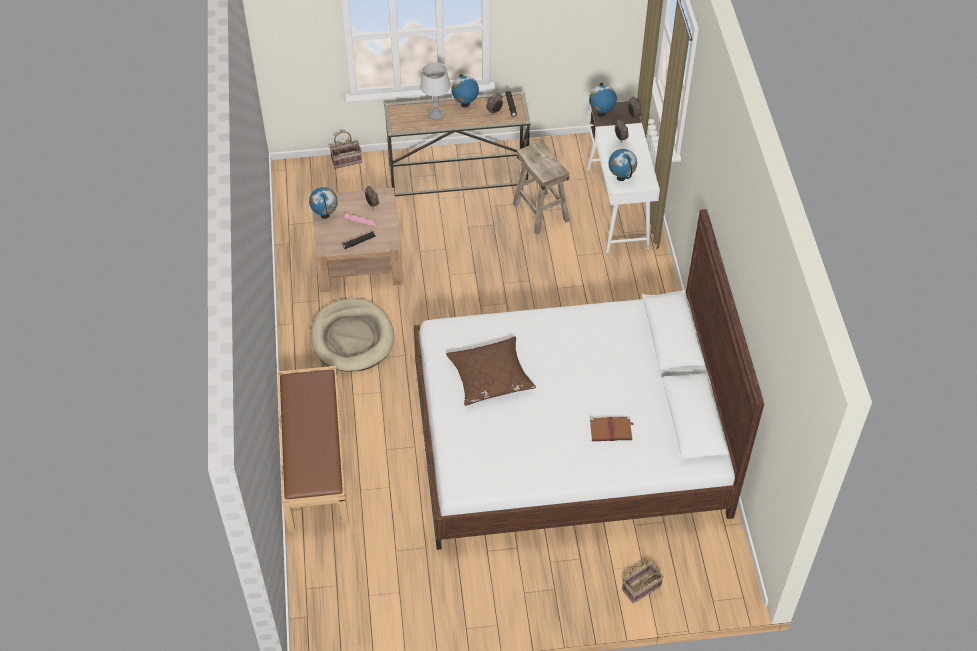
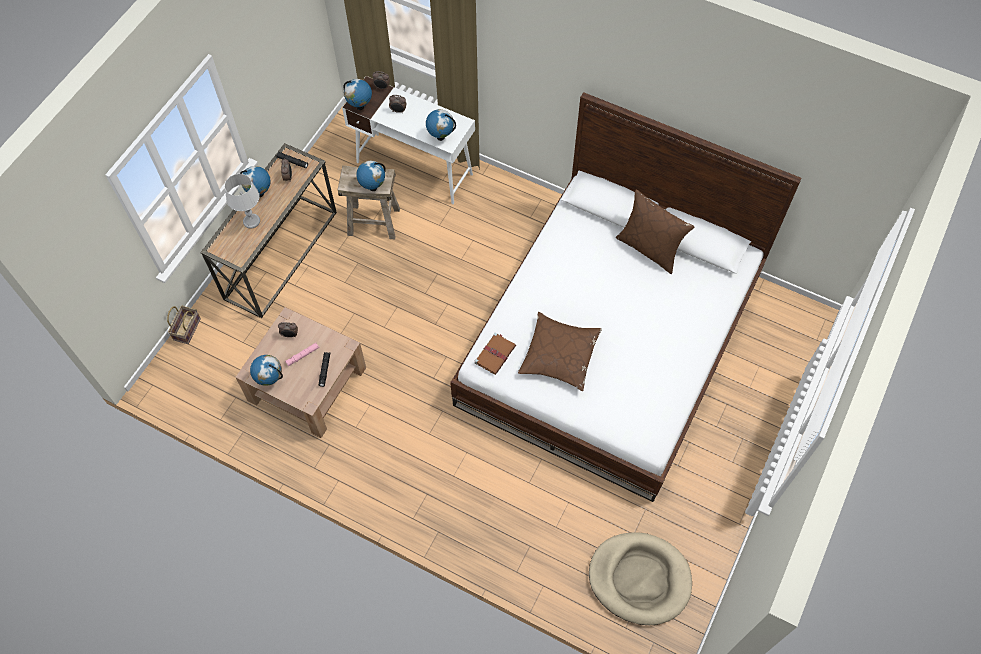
camera: 55 degrees left, 10 degrees up
brown bench [277,366,349,532] -> none
beige dog bed [311,298,394,372] -> beige dog bed moved to [589,532,692,625]
brown book [590,416,634,441] -> brown book moved to [474,333,516,375]
basket [622,558,664,603] -> none
none -> globe [356,161,386,191]
none -> brown pillow [616,189,695,274]

